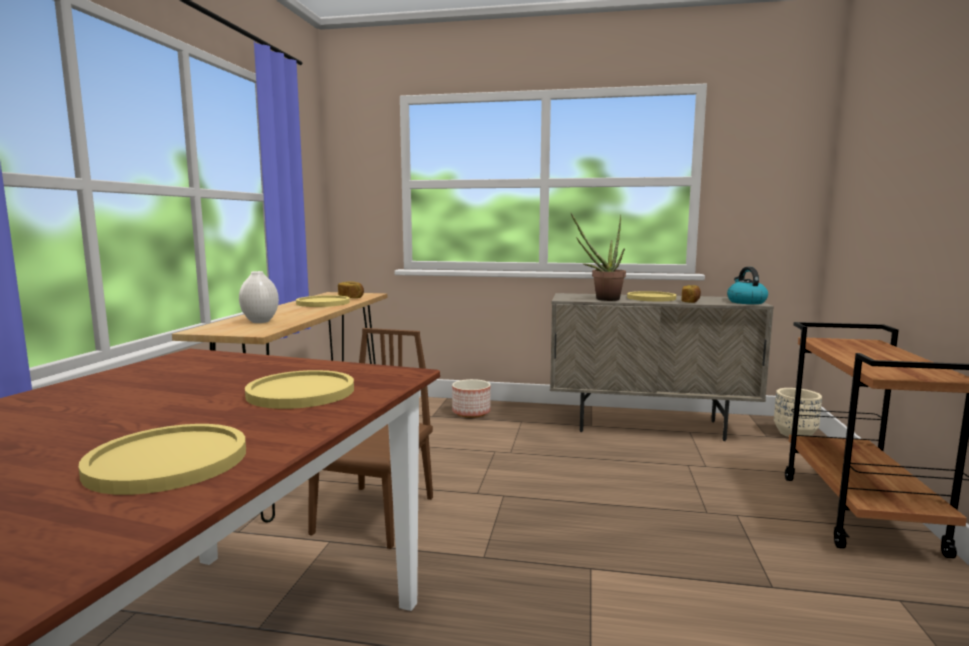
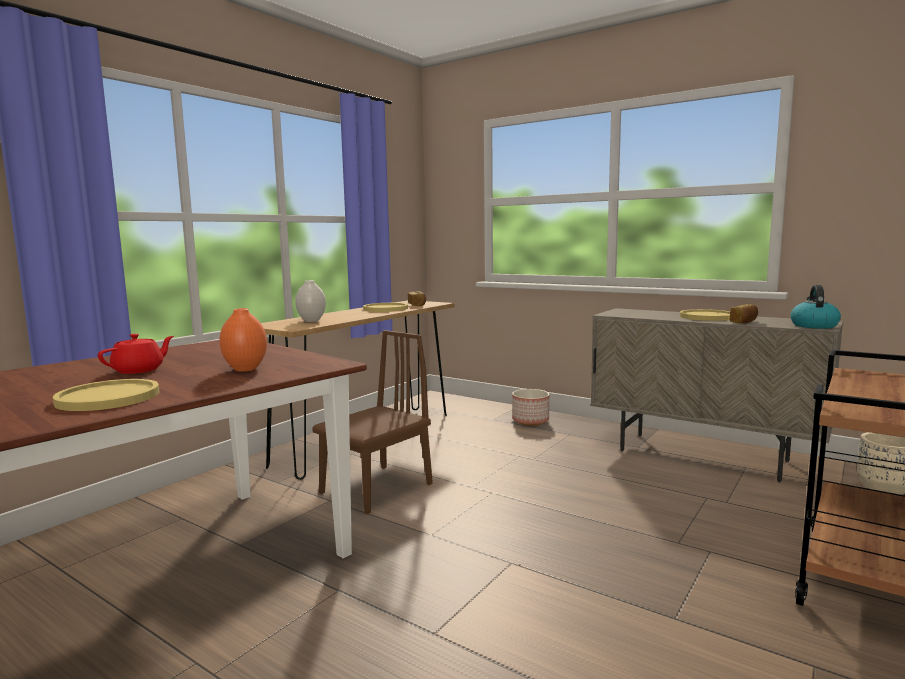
camera: 25 degrees right, 0 degrees up
yellow plate [245,370,354,409] -> orange vase [219,308,267,372]
potted plant [570,212,626,301] -> none
none -> red teapot [98,334,174,374]

